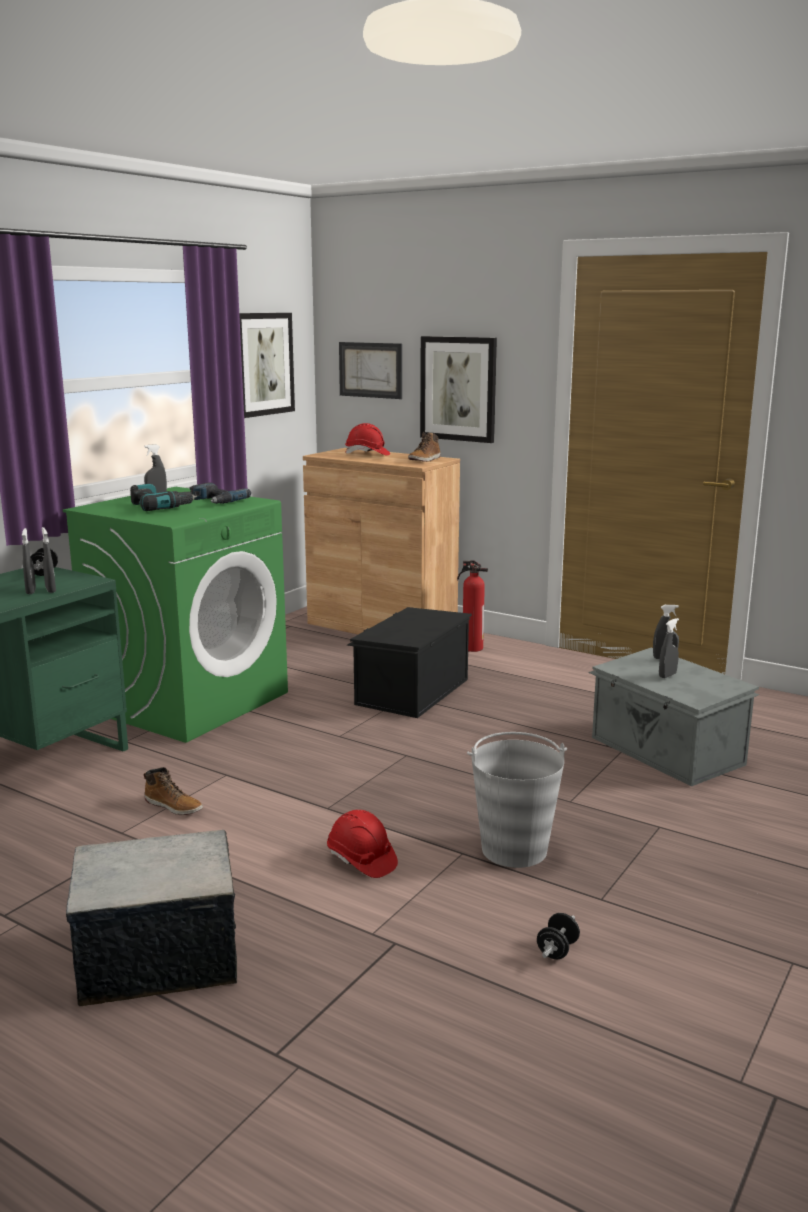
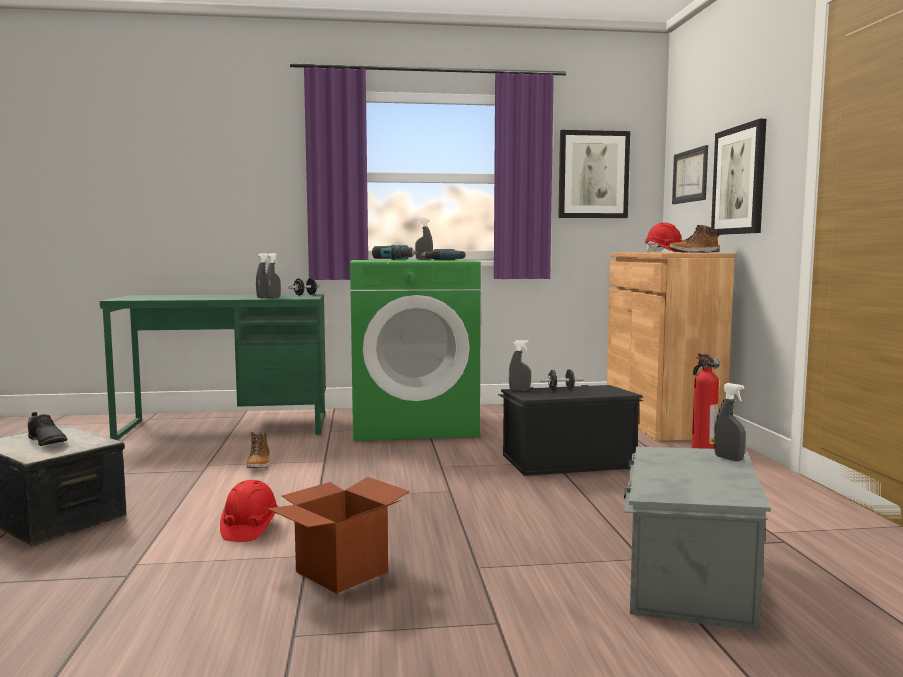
camera: 50 degrees right, 10 degrees down
grey bucket [467,732,567,868] -> cardboard box [267,477,410,594]
black dumbbell [537,913,580,959] -> black dumbbell moved to [539,369,583,391]
grey spray bottle [659,618,679,678] -> grey spray bottle moved to [509,340,531,391]
none -> black shoe [28,412,68,446]

